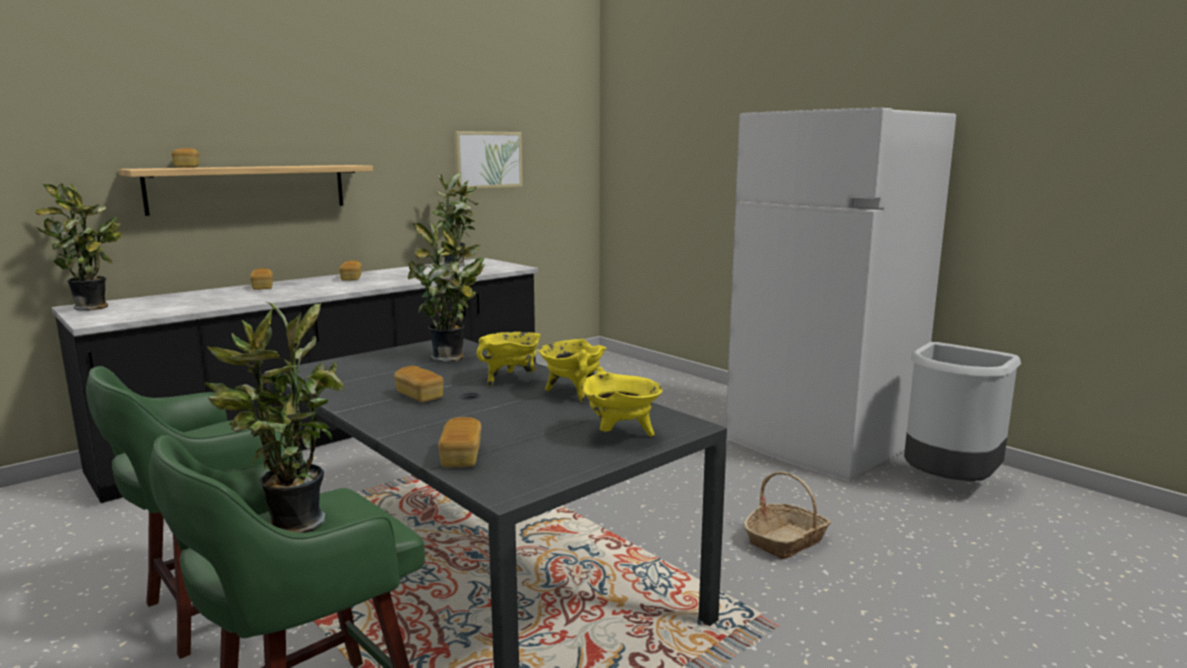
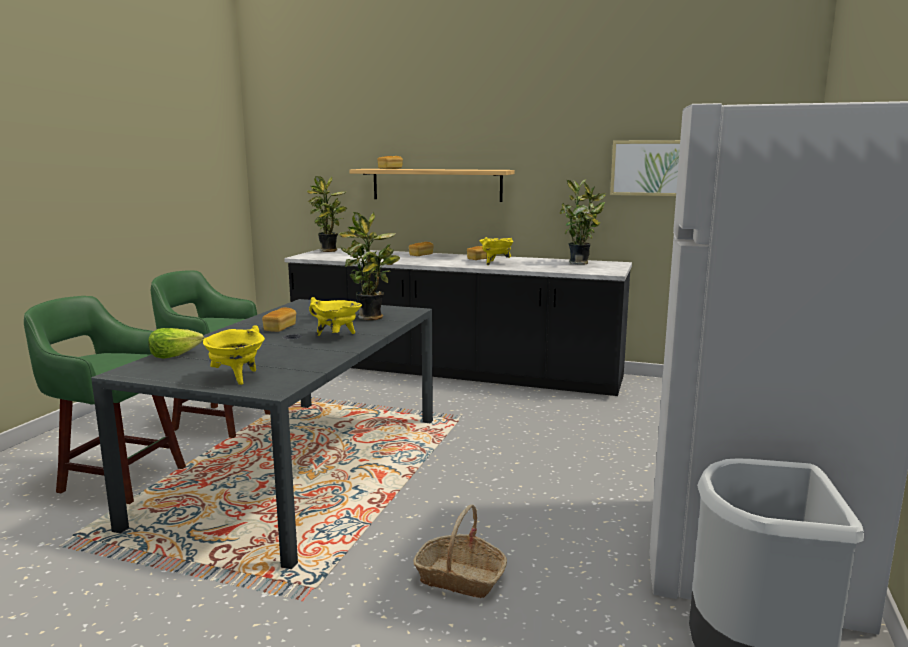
camera: 60 degrees right, 0 degrees up
potted plant [204,302,344,533] -> none
bread [438,417,481,467] -> lettuce [148,328,204,359]
yellow cooking pot [538,339,606,402] -> yellow cooking pot moved to [480,237,514,265]

